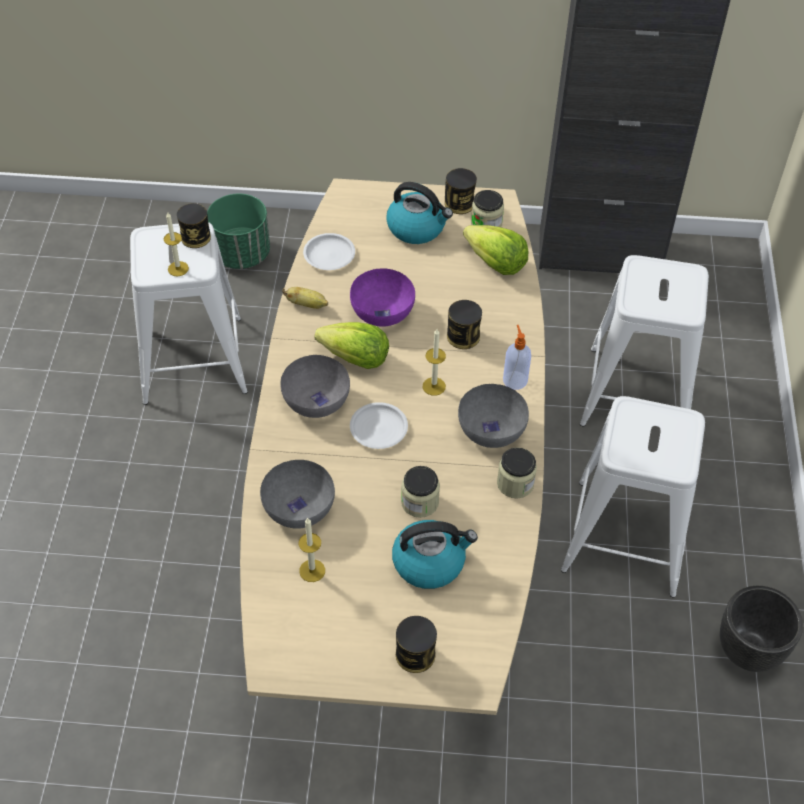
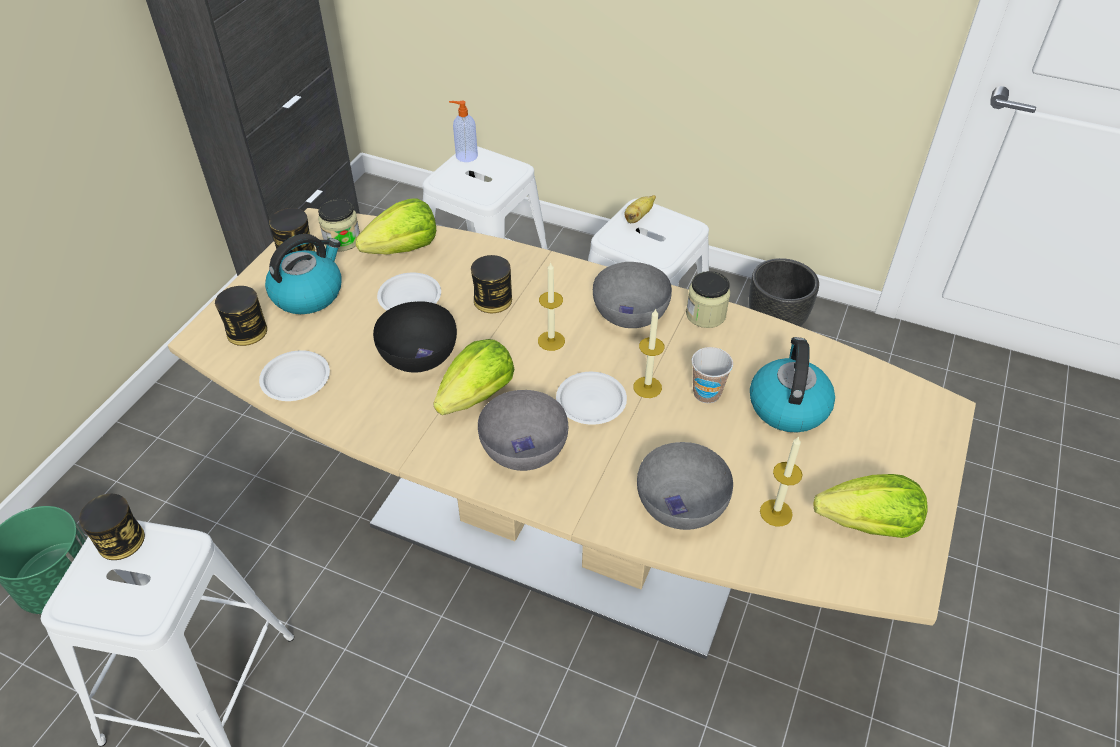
camera: 70 degrees left, 5 degrees down
candle [164,212,189,276] -> candle moved to [633,308,665,398]
banana [282,287,328,309] -> banana moved to [625,195,656,223]
purple bowl [350,268,415,327] -> black bowl [373,301,457,373]
can [396,616,437,673] -> can moved to [215,286,267,346]
jar [401,466,440,518] -> cup [691,347,733,403]
soap dispenser [503,325,531,390] -> soap dispenser moved to [449,101,478,162]
none -> white plate [377,273,441,311]
none -> lettuce [813,474,928,538]

